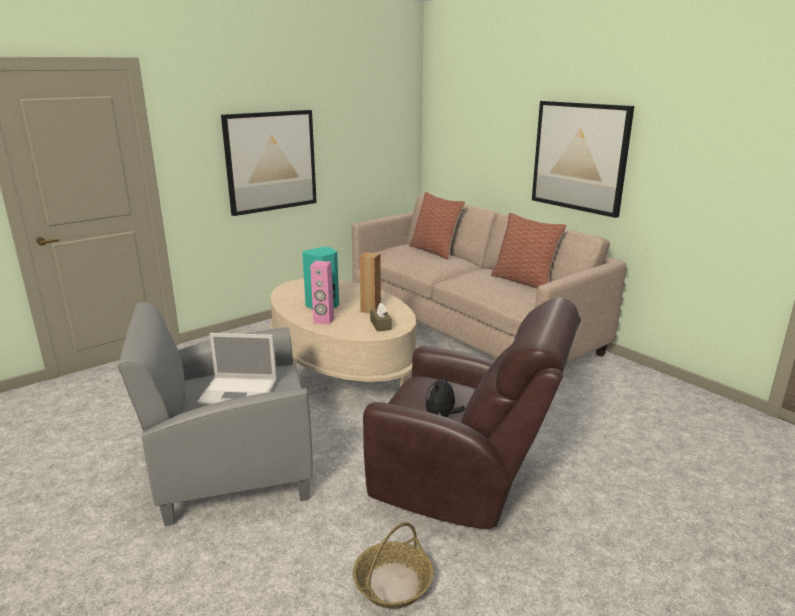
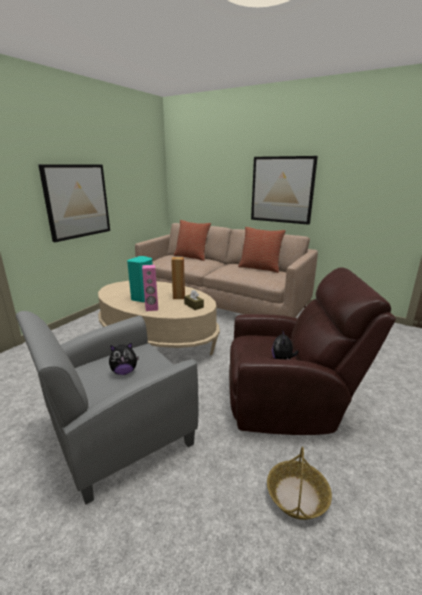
camera: 20 degrees left, 0 degrees up
laptop [197,333,277,404] -> plush toy [109,342,139,375]

